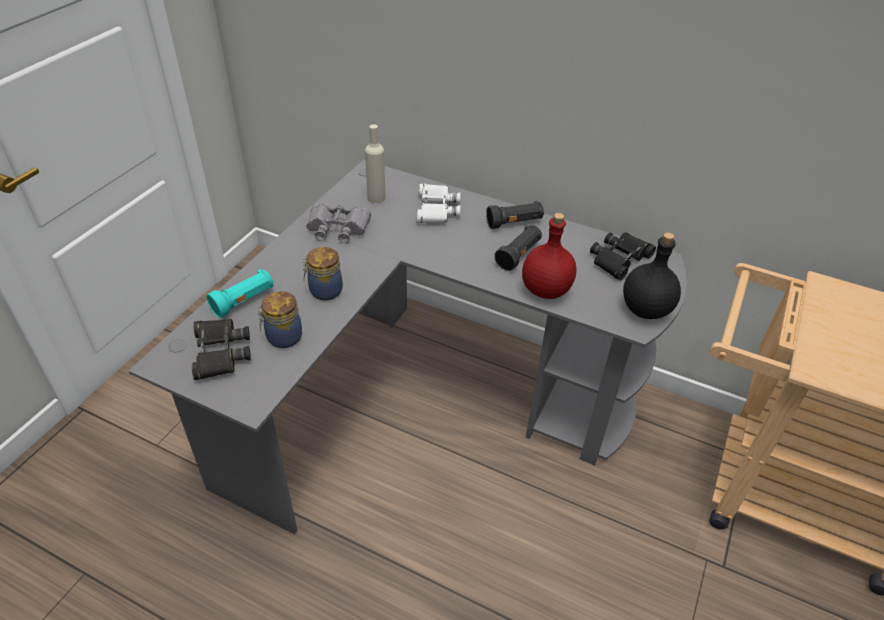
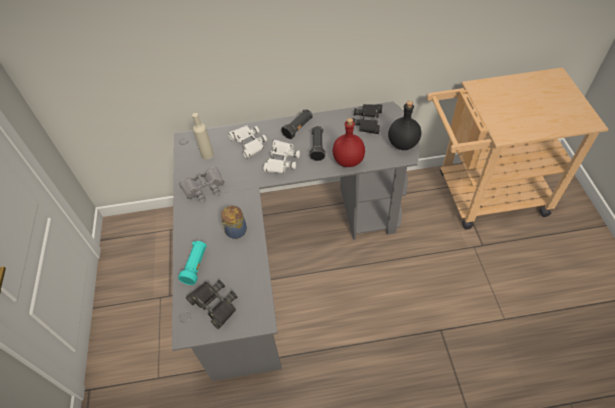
camera: 30 degrees left, 10 degrees up
jar [257,291,302,348] -> none
none -> white binoculars [263,140,300,174]

